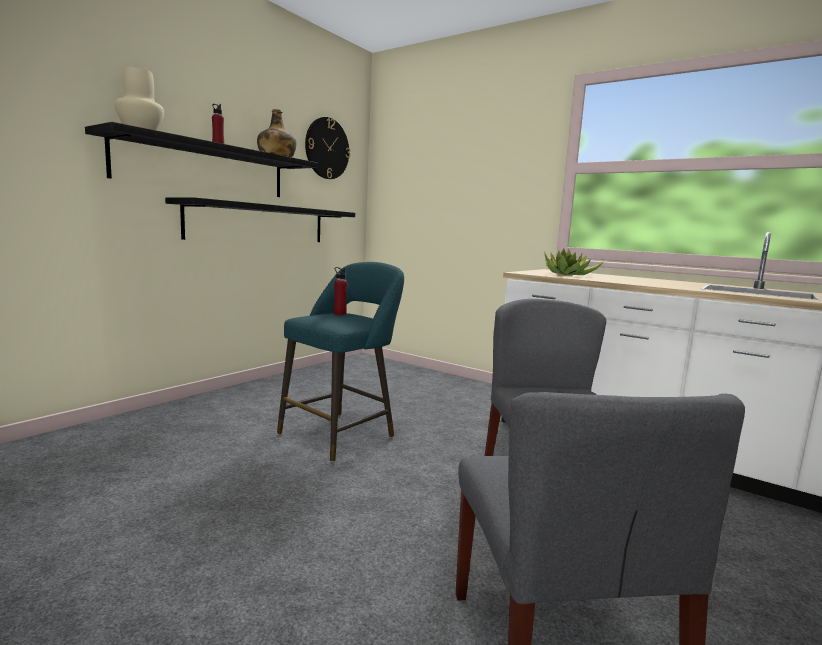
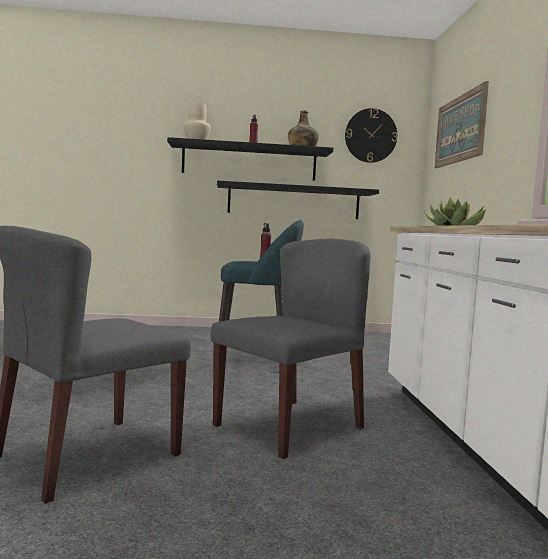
camera: 50 degrees right, 5 degrees down
none -> picture [435,81,489,168]

